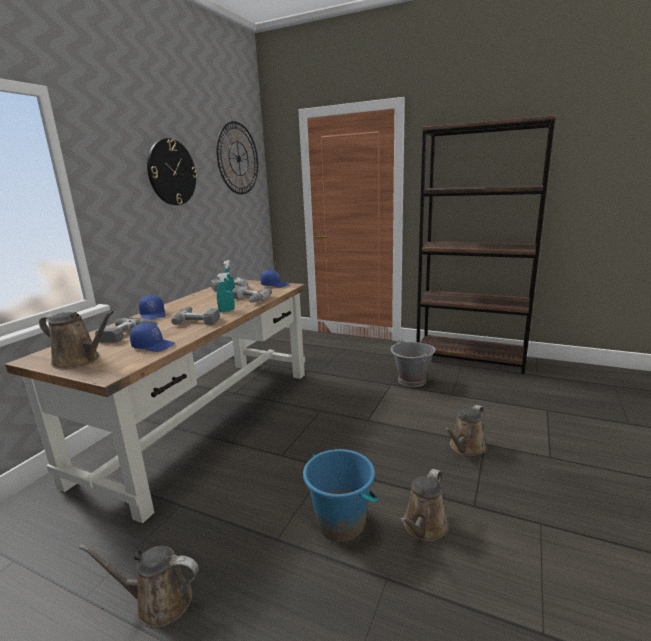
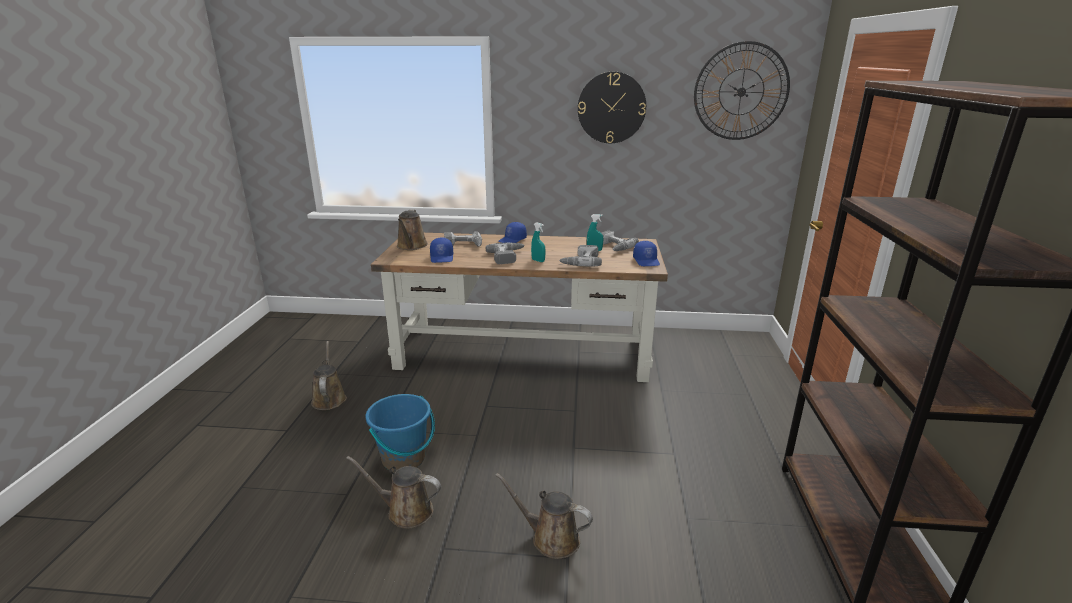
camera: 70 degrees right, 5 degrees up
grey bucket [391,339,435,387] -> none

